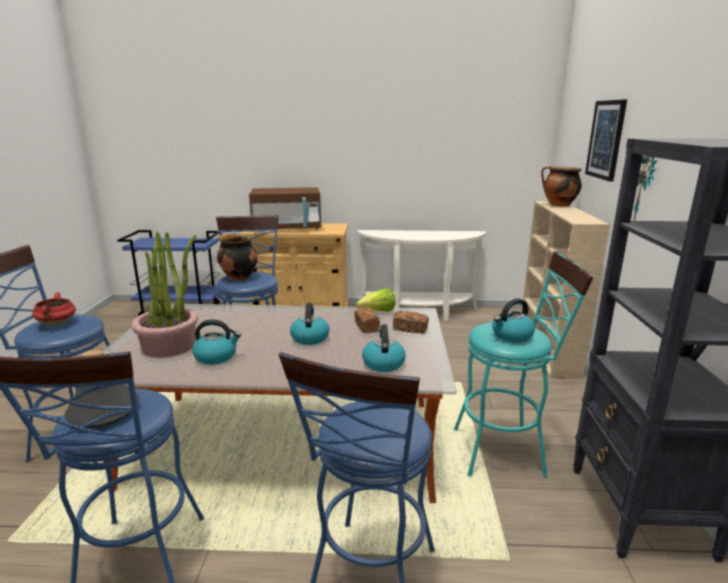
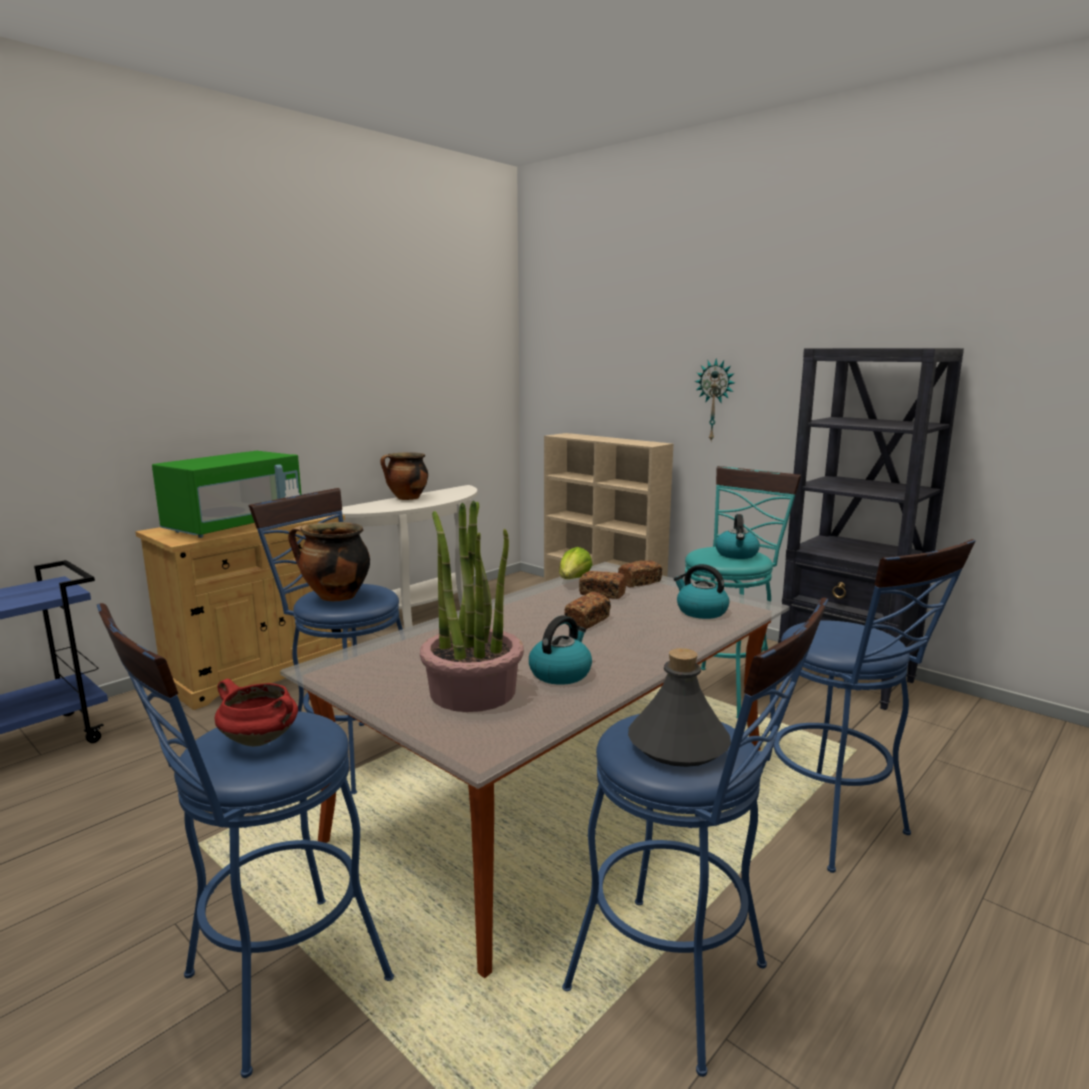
camera: 50 degrees left, 5 degrees down
brown microwave [249,187,321,232] -> green microwave [152,451,301,538]
kettle [290,303,329,345] -> bread [564,592,611,630]
cooking pot [541,166,582,206] -> cooking pot moved to [380,452,428,500]
picture [585,100,627,182] -> none

